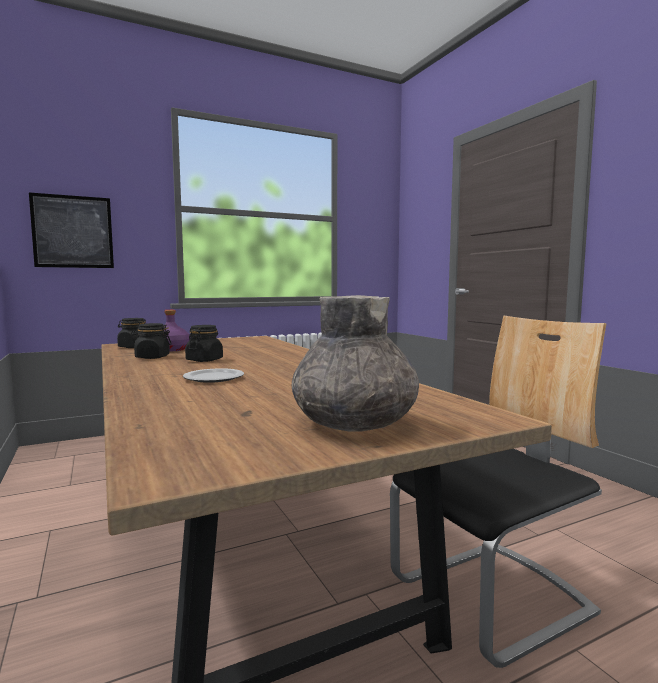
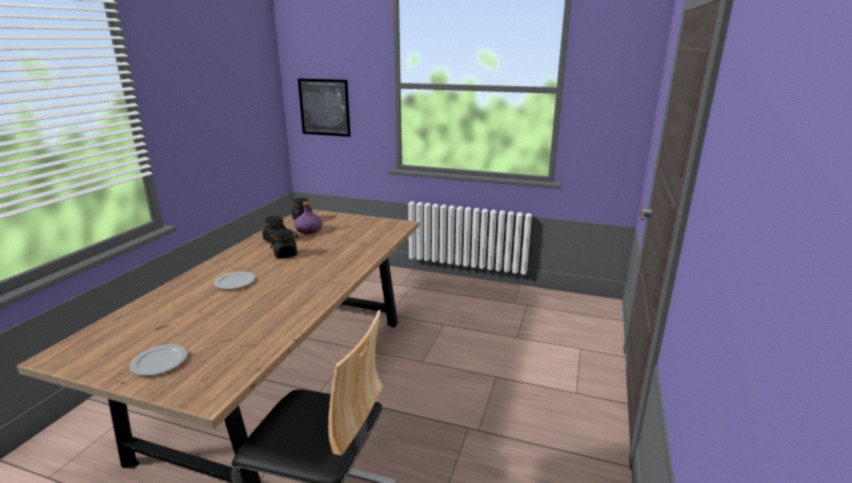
camera: 45 degrees right, 15 degrees up
grey vase [292,295,419,432] -> plate [129,344,188,376]

